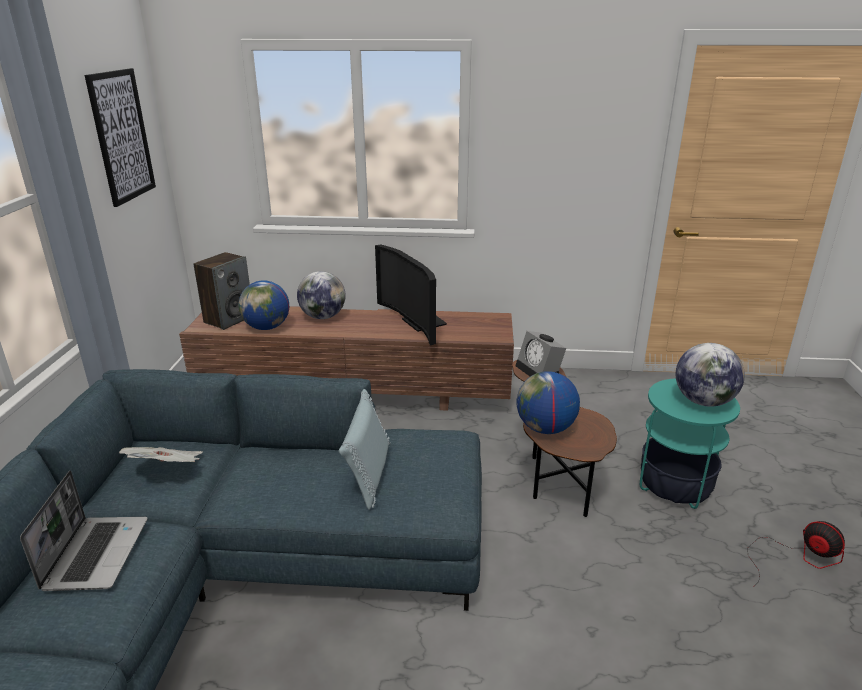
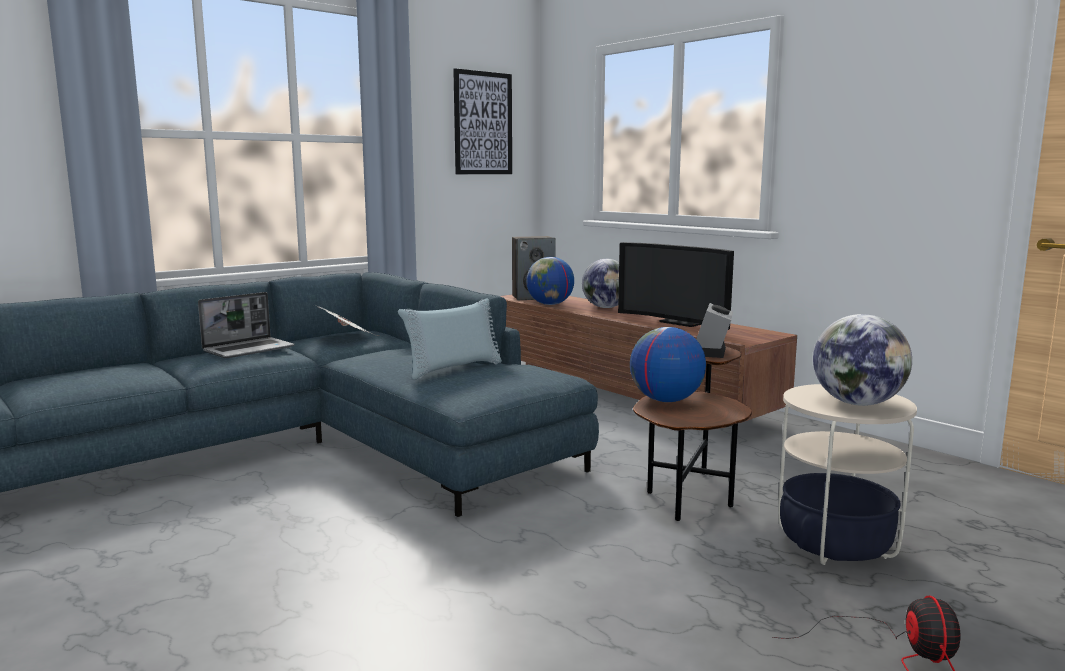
camera: 45 degrees right, 15 degrees down
television [375,244,447,345] -> television turned 60 degrees counterclockwise [618,242,734,330]
turquoise side table [640,378,740,509] -> beige side table [778,384,917,565]

